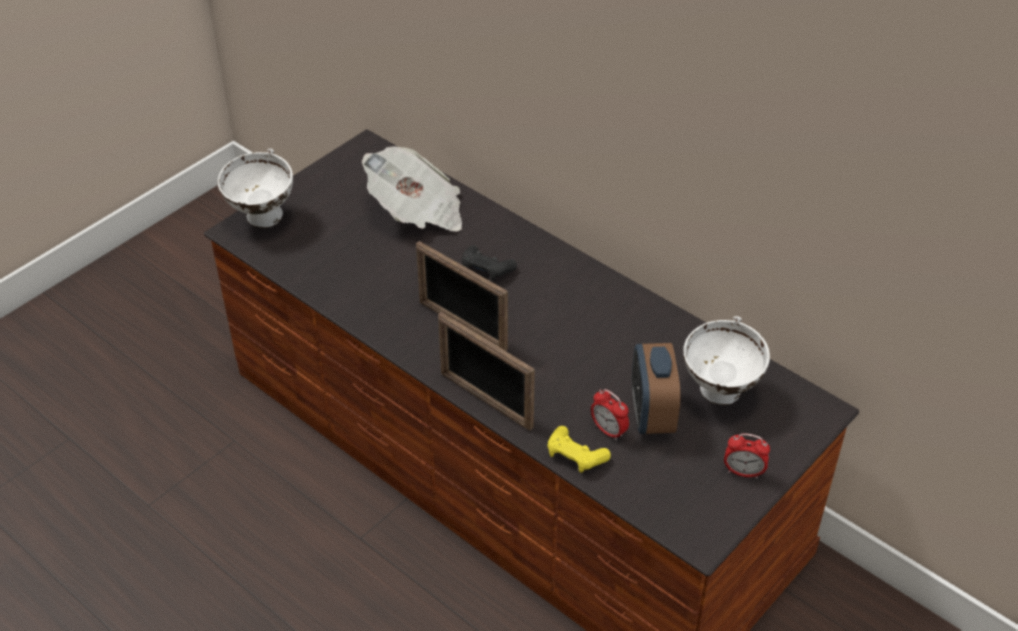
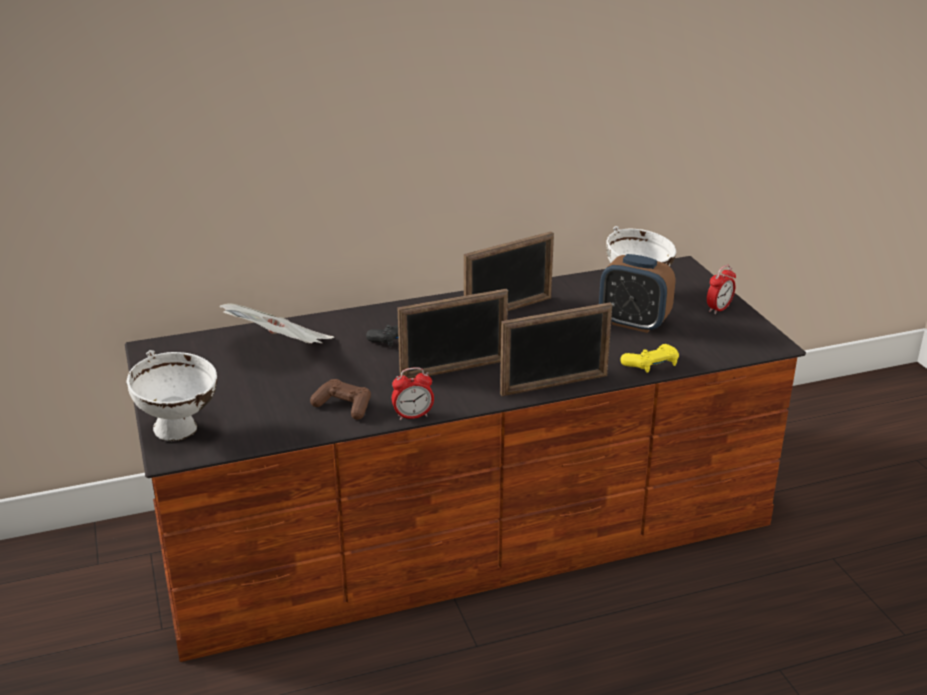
camera: 60 degrees left, 15 degrees down
alarm clock [591,389,629,440] -> alarm clock moved to [392,367,434,420]
none -> brown game controller [310,379,371,420]
none -> picture frame [464,231,554,311]

